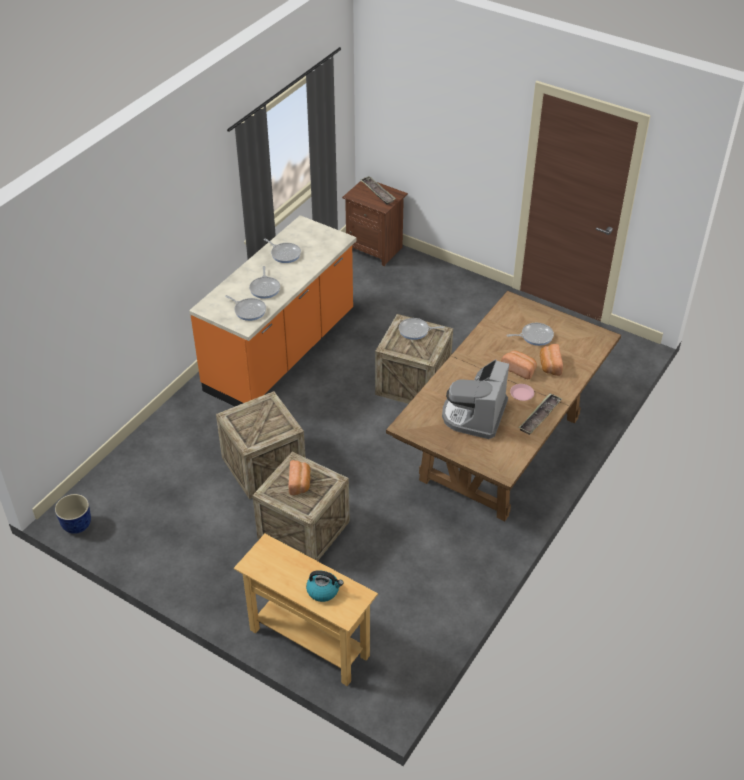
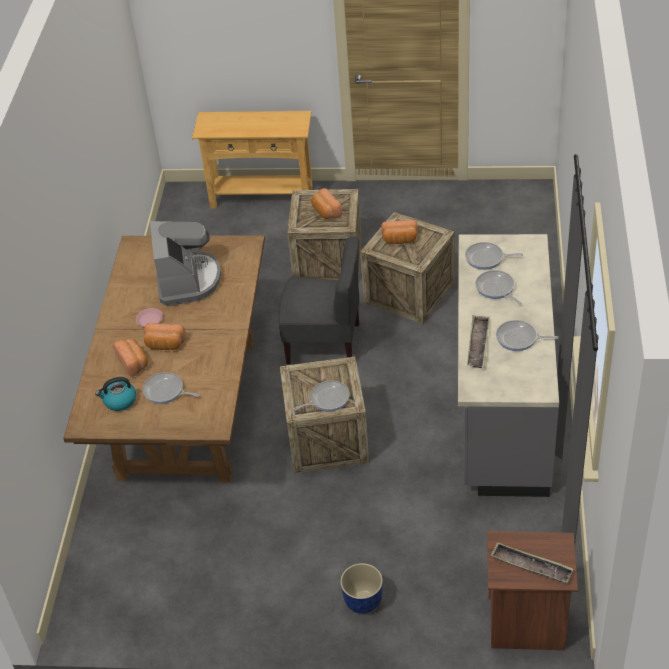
camera: 155 degrees right, 0 degrees up
planter [55,494,91,534] -> planter moved to [340,563,383,614]
orange counter [189,215,356,406] -> grey counter [458,234,559,497]
kettle [306,570,343,602] -> kettle moved to [95,377,136,411]
frying pan [506,323,554,346] -> frying pan turned 60 degrees clockwise [143,372,199,404]
tray [519,393,562,435] -> tray moved to [467,315,490,368]
none -> grey chair [278,237,359,364]
none -> bread [381,220,418,244]

